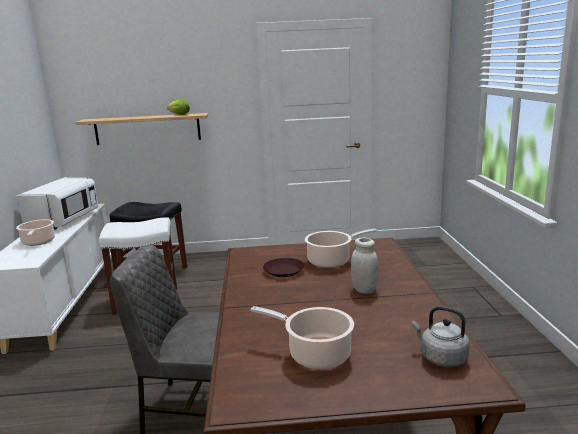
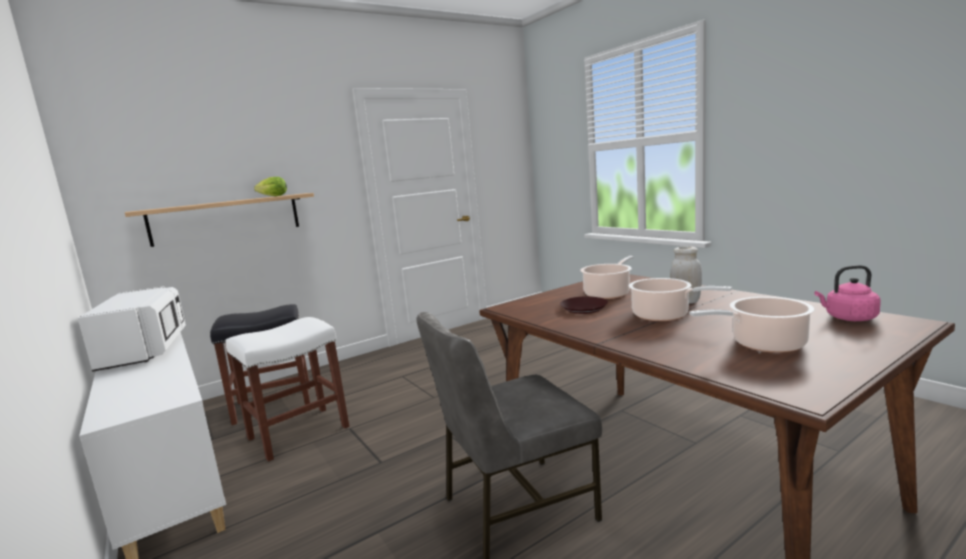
camera: 30 degrees left, 5 degrees down
cooking pot [16,219,55,246] -> cooking pot moved to [629,278,732,321]
grey kettle [412,306,470,367] -> pink kettle [814,265,881,321]

